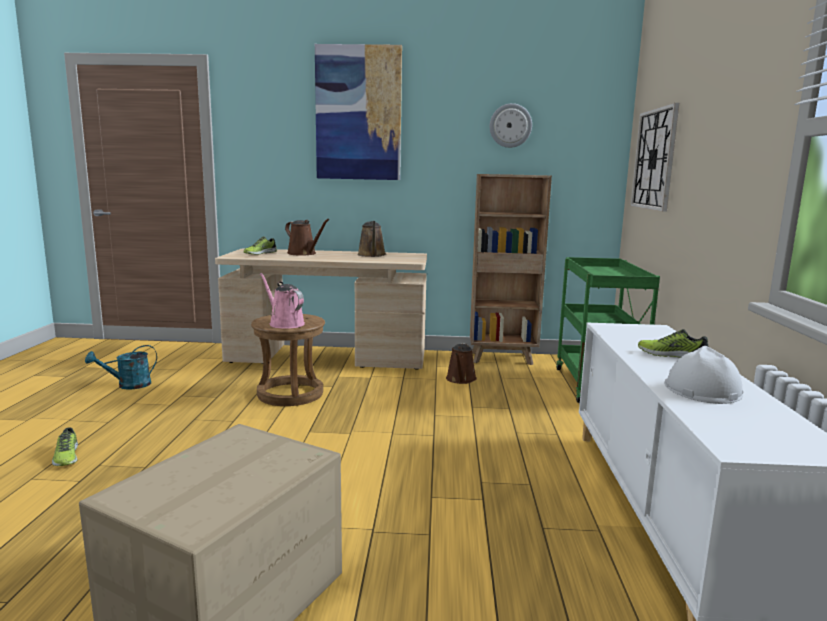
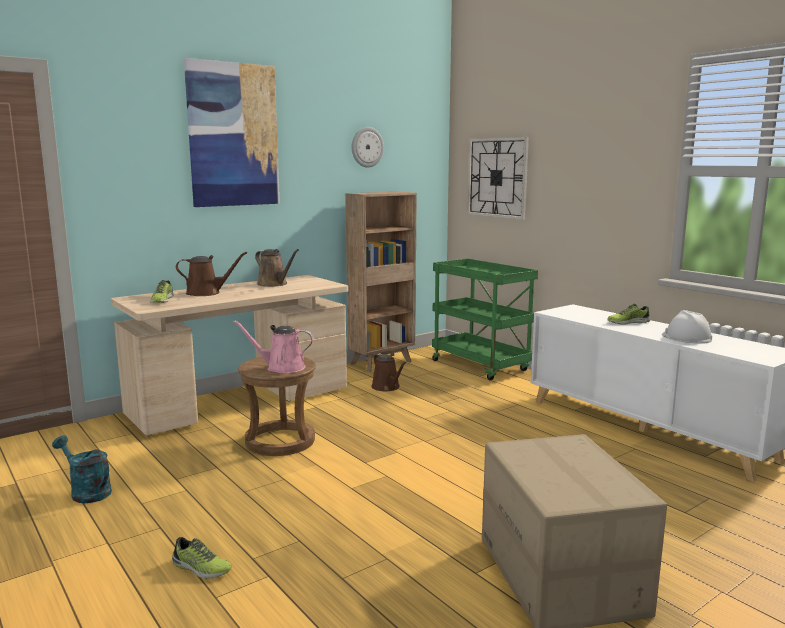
camera: 40 degrees left, 0 degrees up
turquoise watering can [85,345,157,390] -> turquoise watering can turned 105 degrees clockwise [52,436,112,503]

